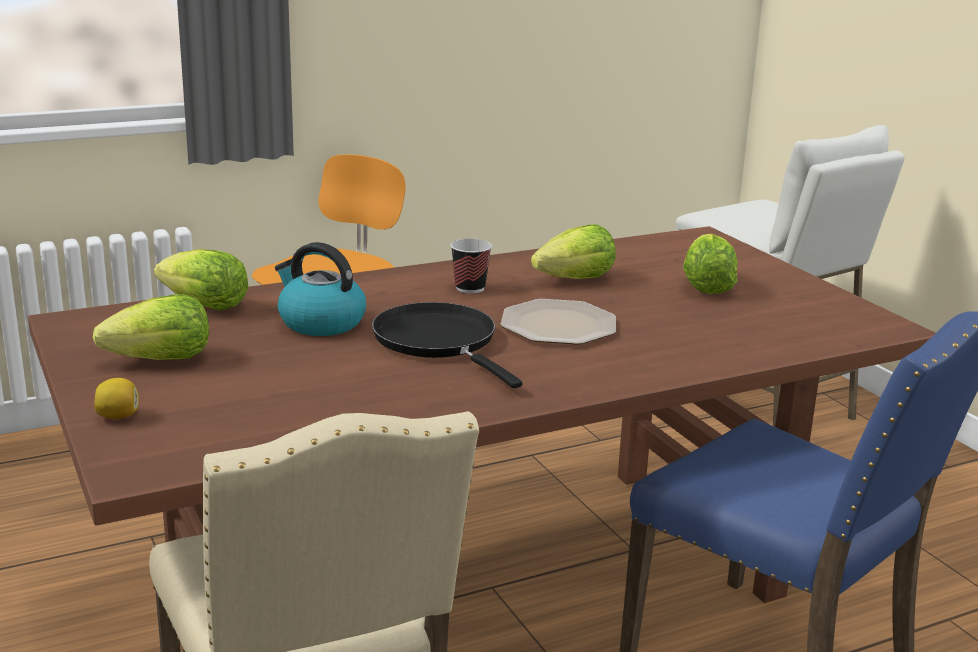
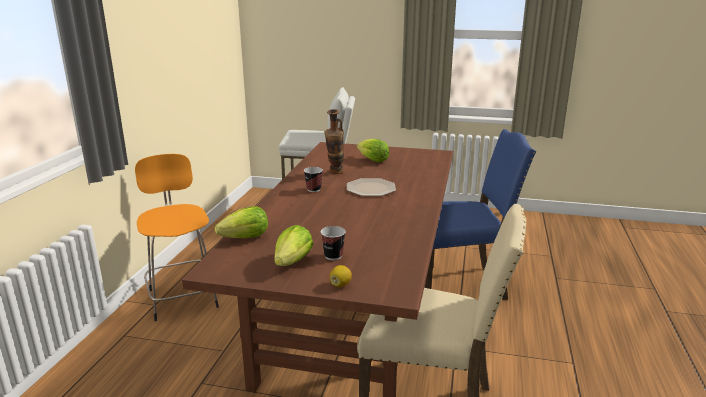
camera: 50 degrees left, 0 degrees up
kettle [275,242,366,336] -> none
black frying pan [372,302,523,388] -> none
lettuce [531,224,616,279] -> vase [324,109,344,174]
none -> cup [321,226,346,260]

